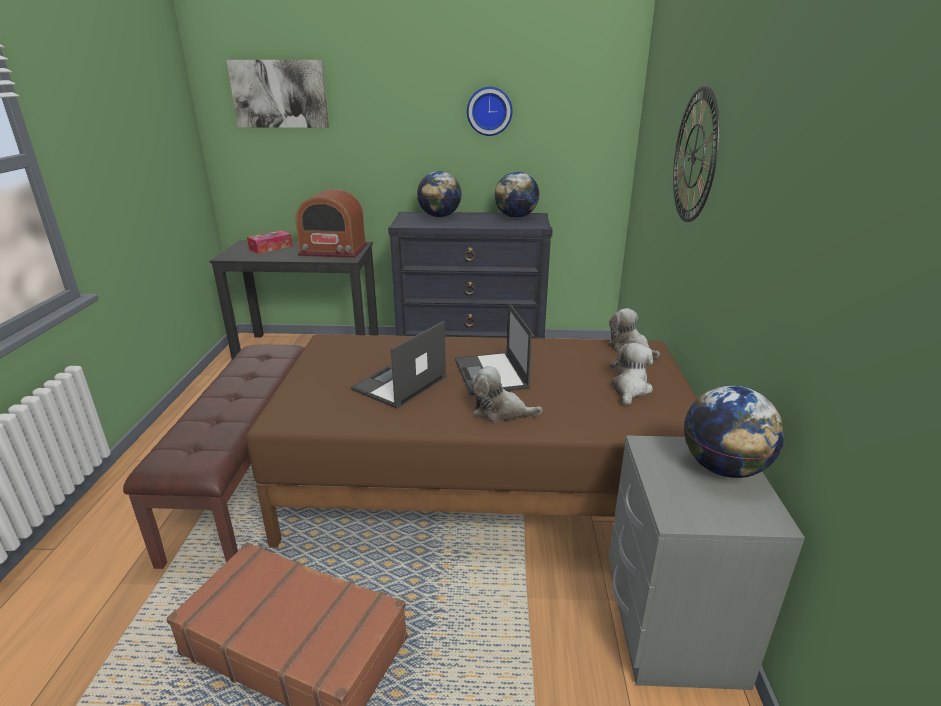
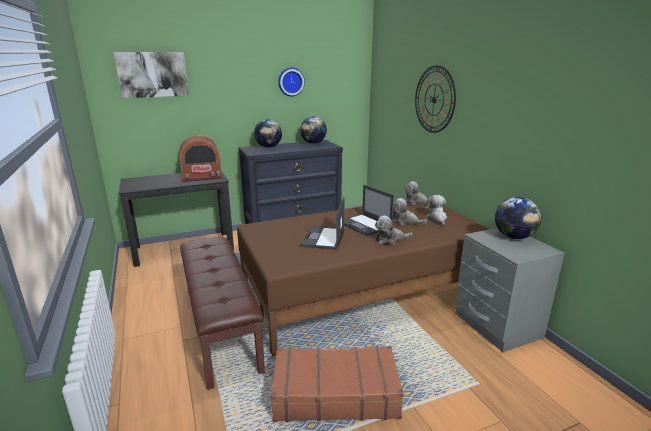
camera: 25 degrees left, 5 degrees down
tissue box [247,230,292,254] -> none
none -> plush toy [392,198,427,225]

